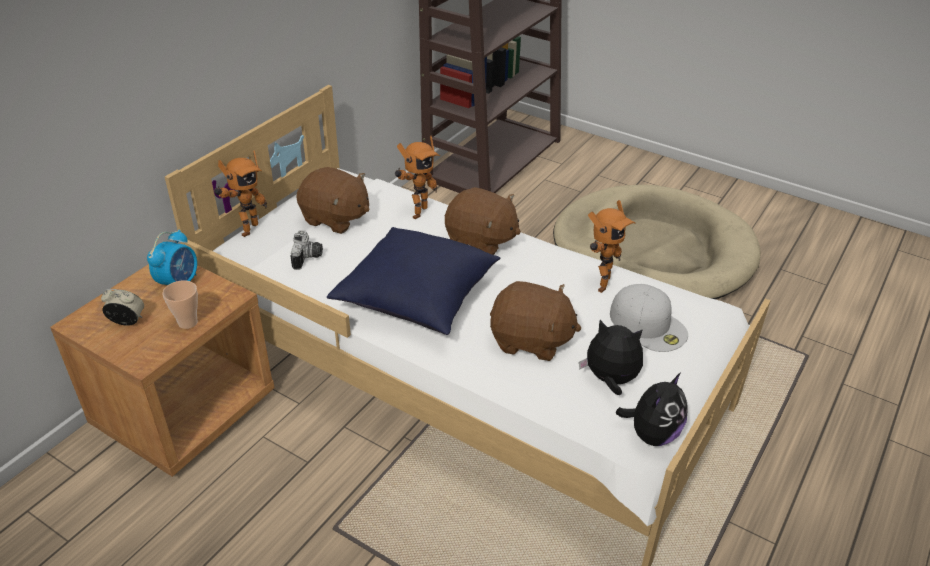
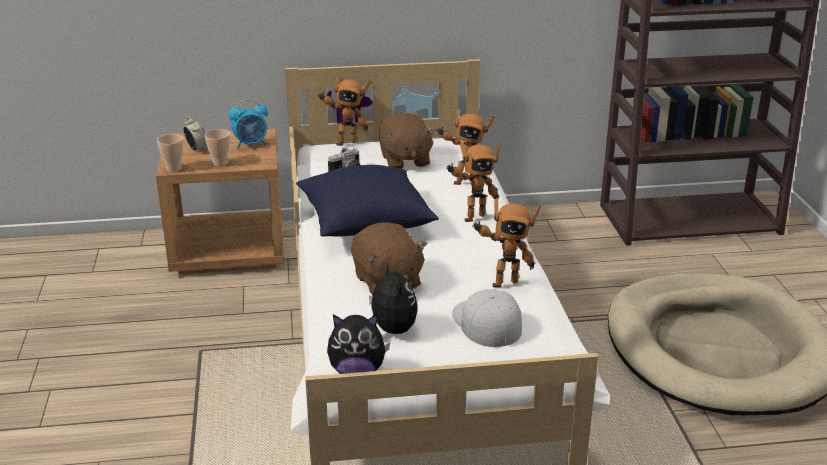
camera: 50 degrees right, 10 degrees down
brown plush toy [445,187,521,255] -> toy robot [446,141,500,222]
white cap [610,284,688,352] -> white cap turned 150 degrees clockwise [452,289,522,347]
none -> cup [157,134,184,172]

